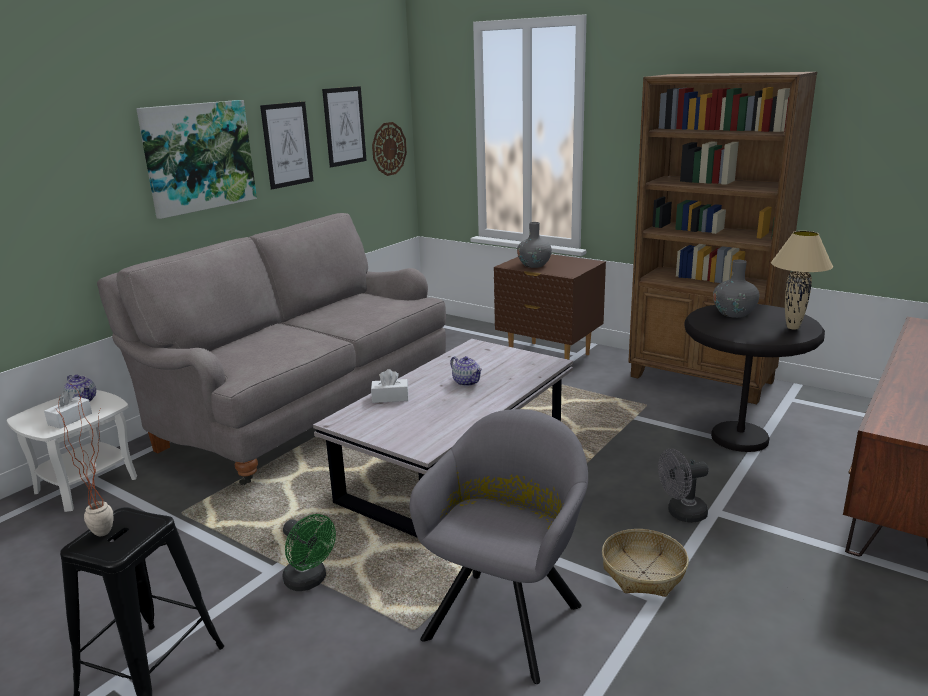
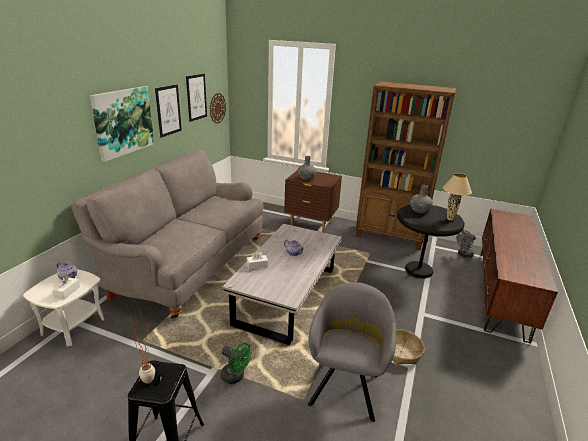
camera: 15 degrees left, 5 degrees up
grey fan [658,449,709,523] -> grey fan moved to [456,230,476,258]

